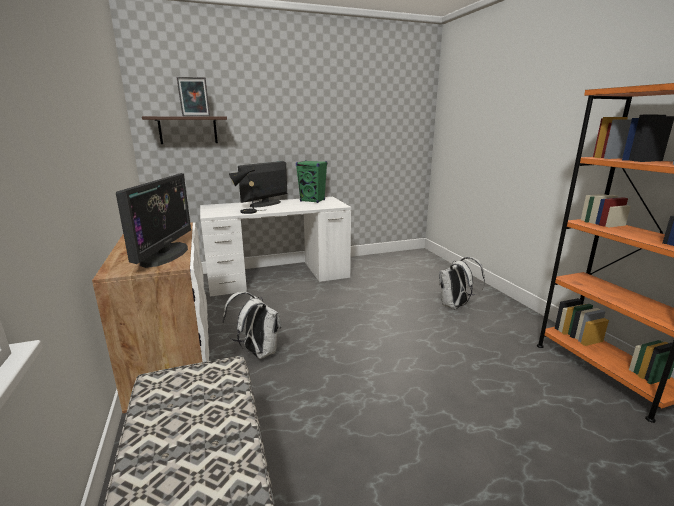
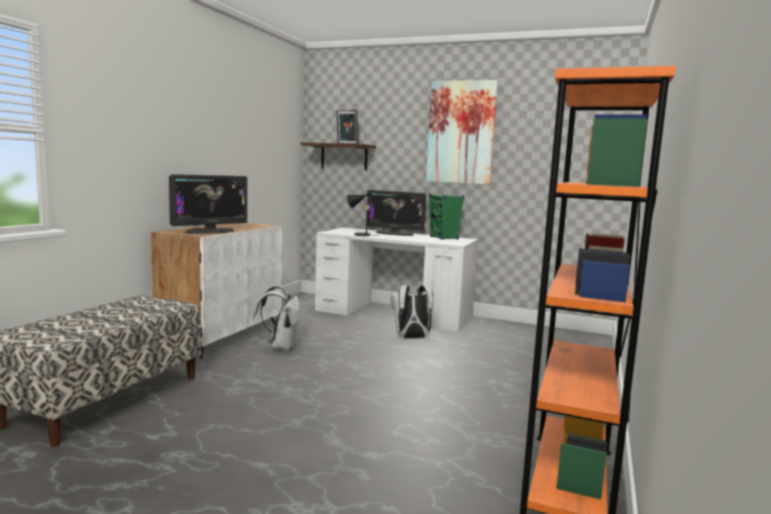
camera: 40 degrees right, 10 degrees down
monitor [238,161,287,208] -> monitor turned 150 degrees counterclockwise [366,190,426,236]
white backpack [439,257,485,309] -> white backpack moved to [391,285,434,339]
none -> picture [426,80,498,185]

